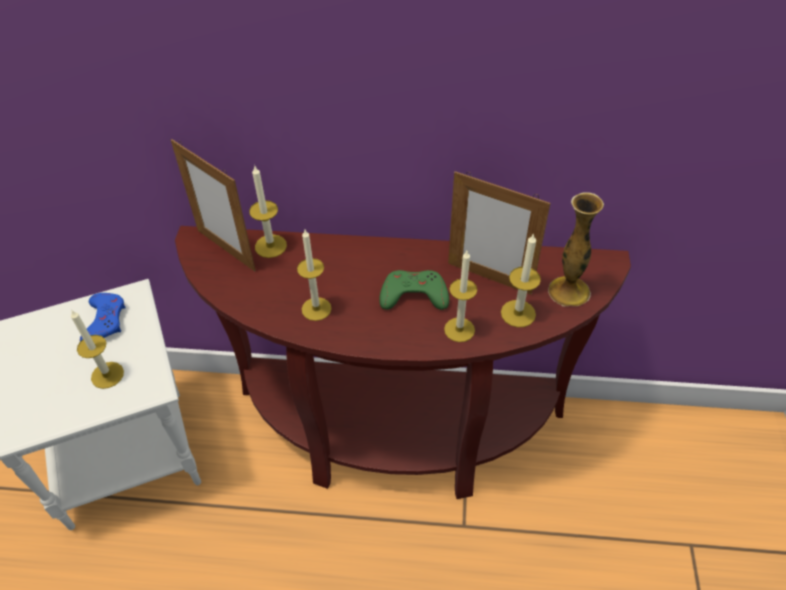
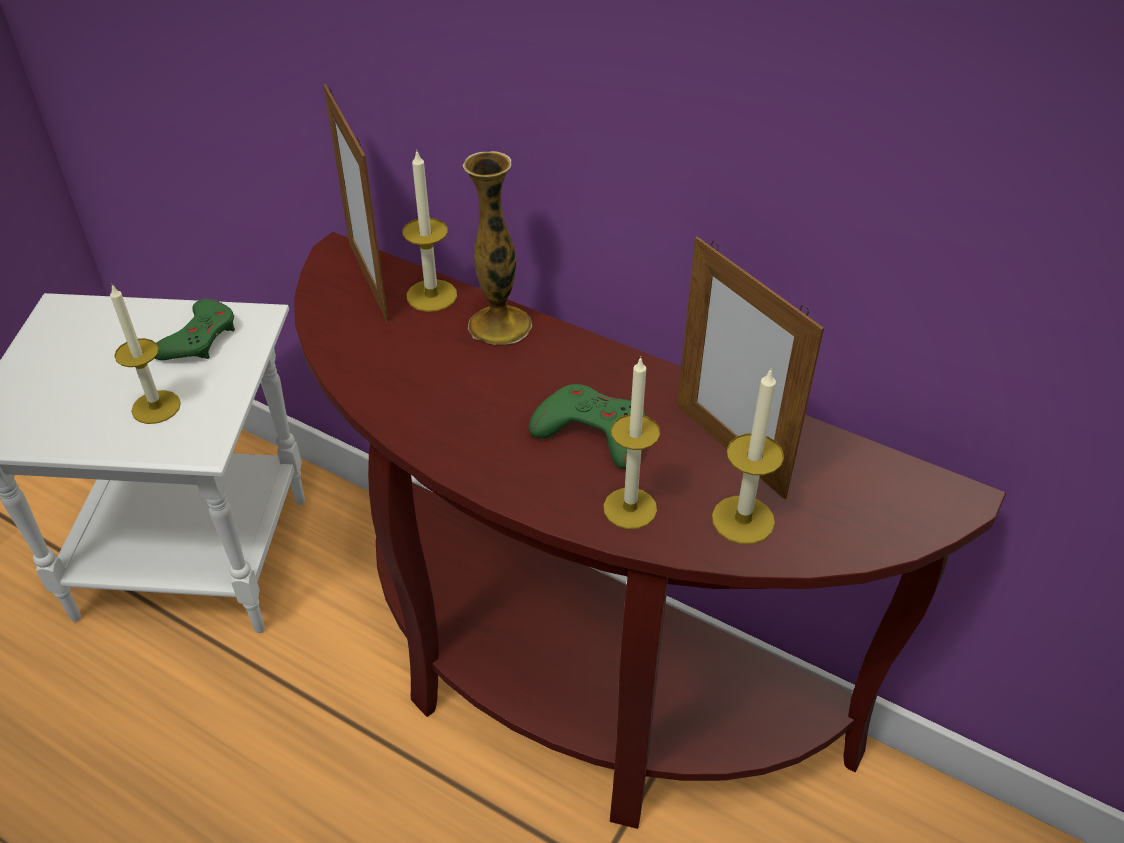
camera: 25 degrees right, 5 degrees down
blue game controller [80,293,126,341] -> green game controller [155,299,235,360]
candle [297,230,331,321] -> none
vase [548,192,604,306] -> vase moved to [463,151,532,345]

